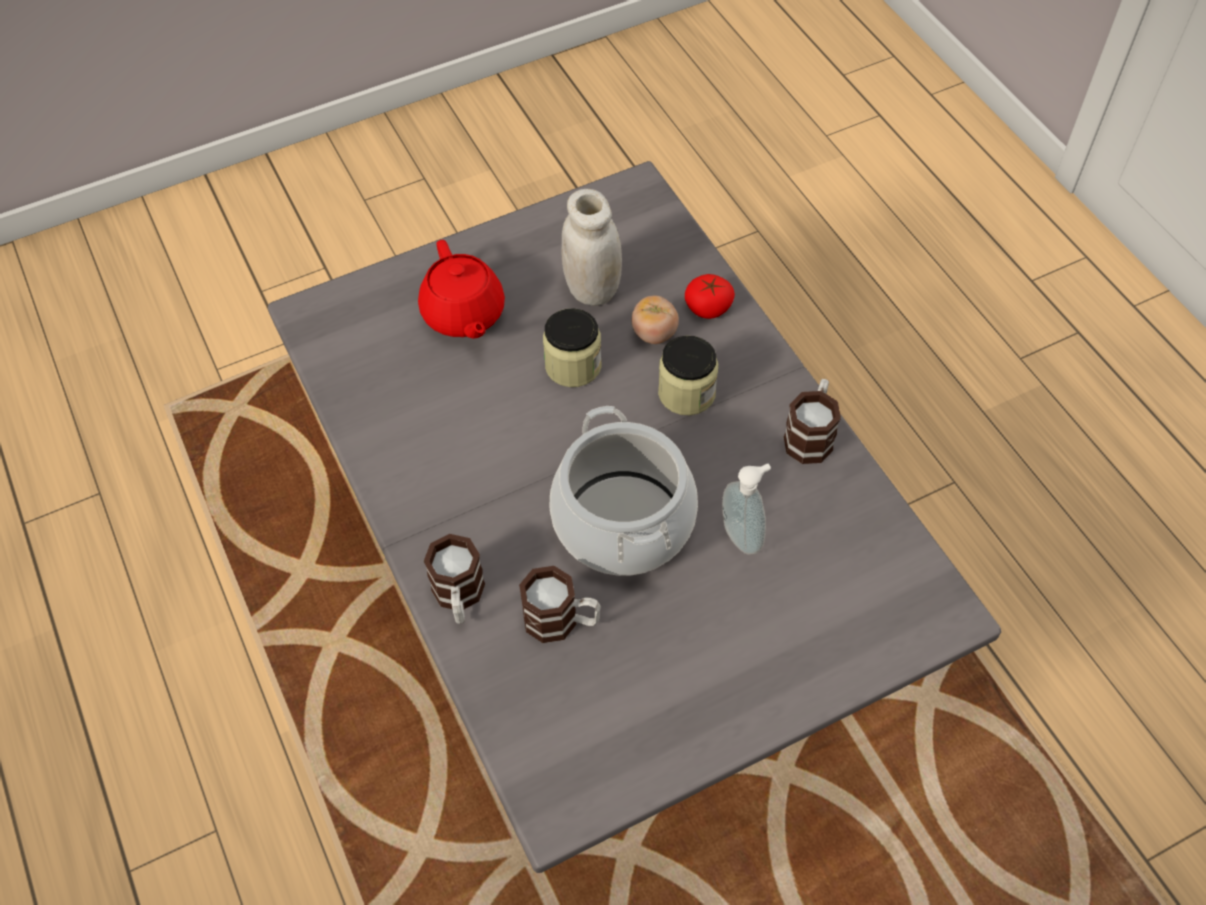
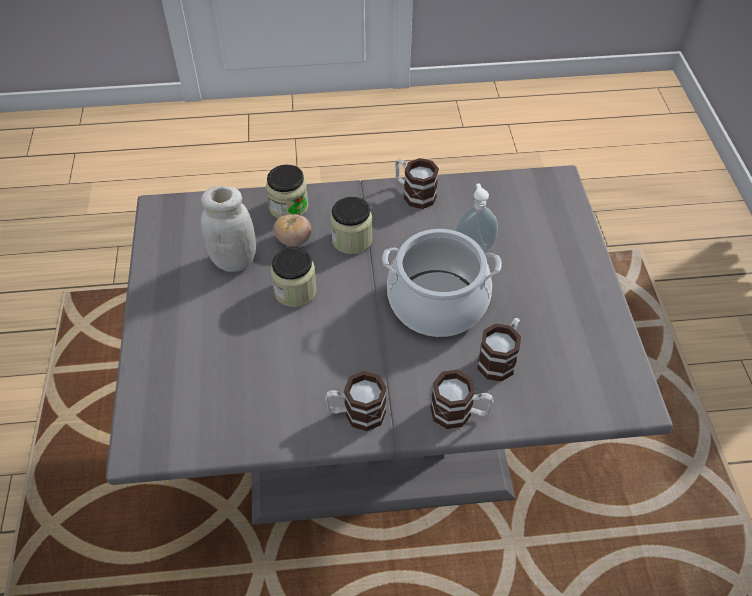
camera: 70 degrees left, 5 degrees down
red teapot [418,240,505,339] -> none
tomato [685,274,735,319] -> jar [266,165,308,219]
none -> mug [325,371,387,431]

